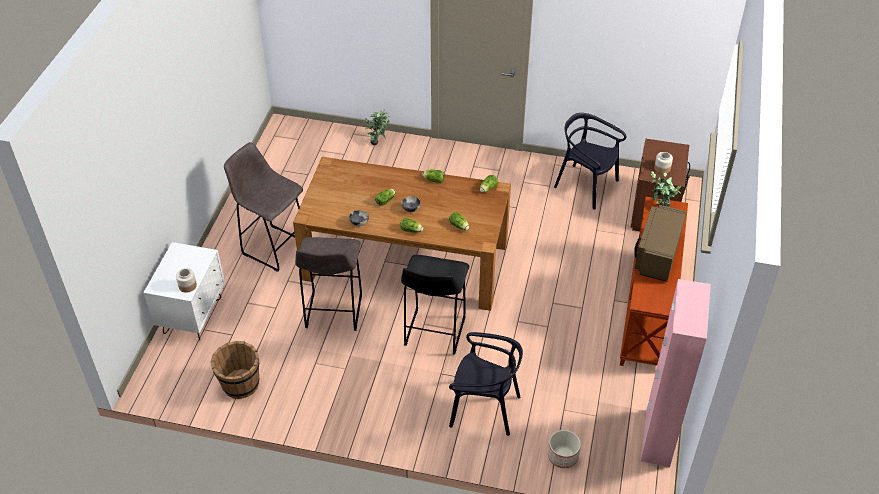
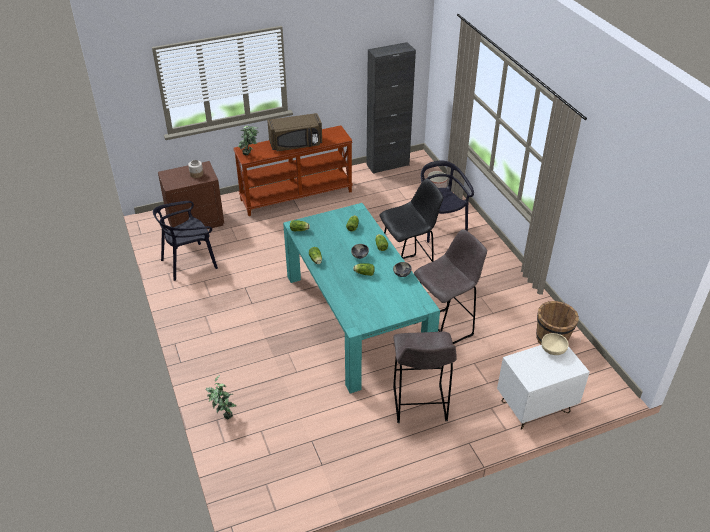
camera: 125 degrees left, 5 degrees down
jar [176,268,197,293] -> beige bowl [541,333,569,355]
brown dining table [293,157,511,311] -> turquoise dining table [283,203,440,394]
black chair [554,113,626,209] -> black chair turned 60 degrees clockwise [153,201,218,281]
pink cabinet [641,279,711,467] -> black cabinet [366,42,416,174]

